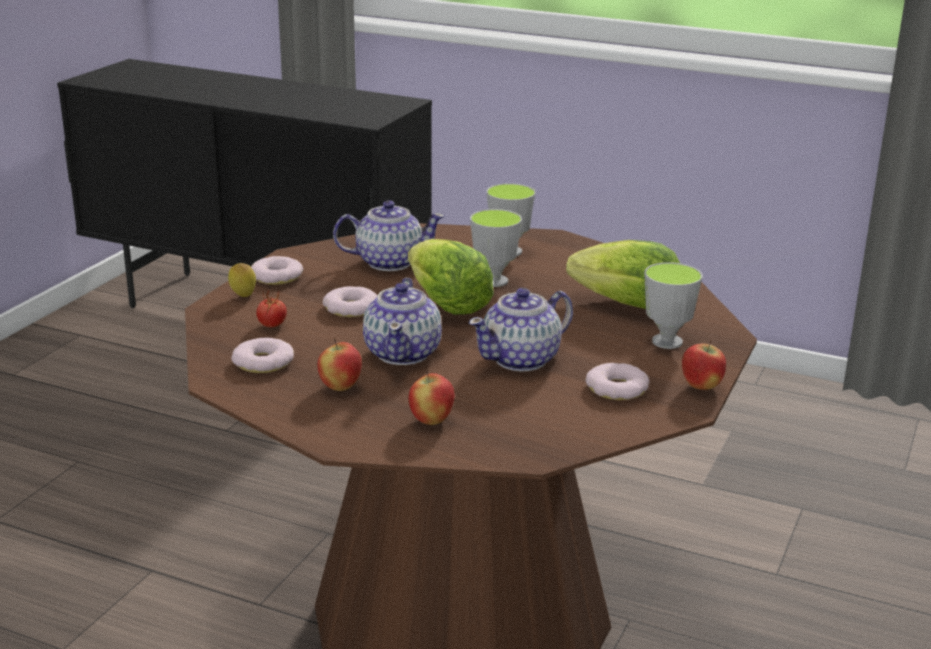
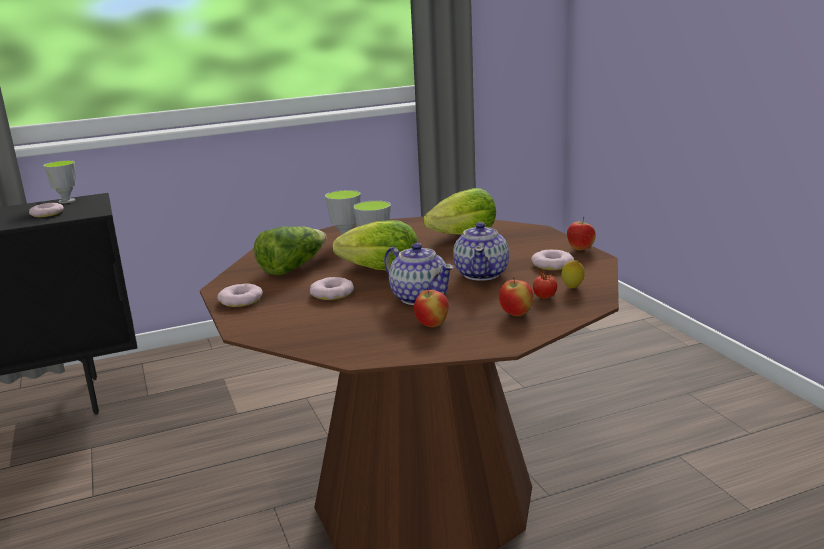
camera: 45 degrees left, 5 degrees down
lemon [228,263,256,297] -> lemon moved to [562,260,585,288]
donut [231,338,294,373] -> donut moved to [29,203,64,217]
tomato [256,290,287,327] -> tomato moved to [533,268,557,298]
teapot [333,200,445,271] -> lettuce [254,226,326,276]
cup [644,262,703,349] -> cup moved to [43,160,77,204]

